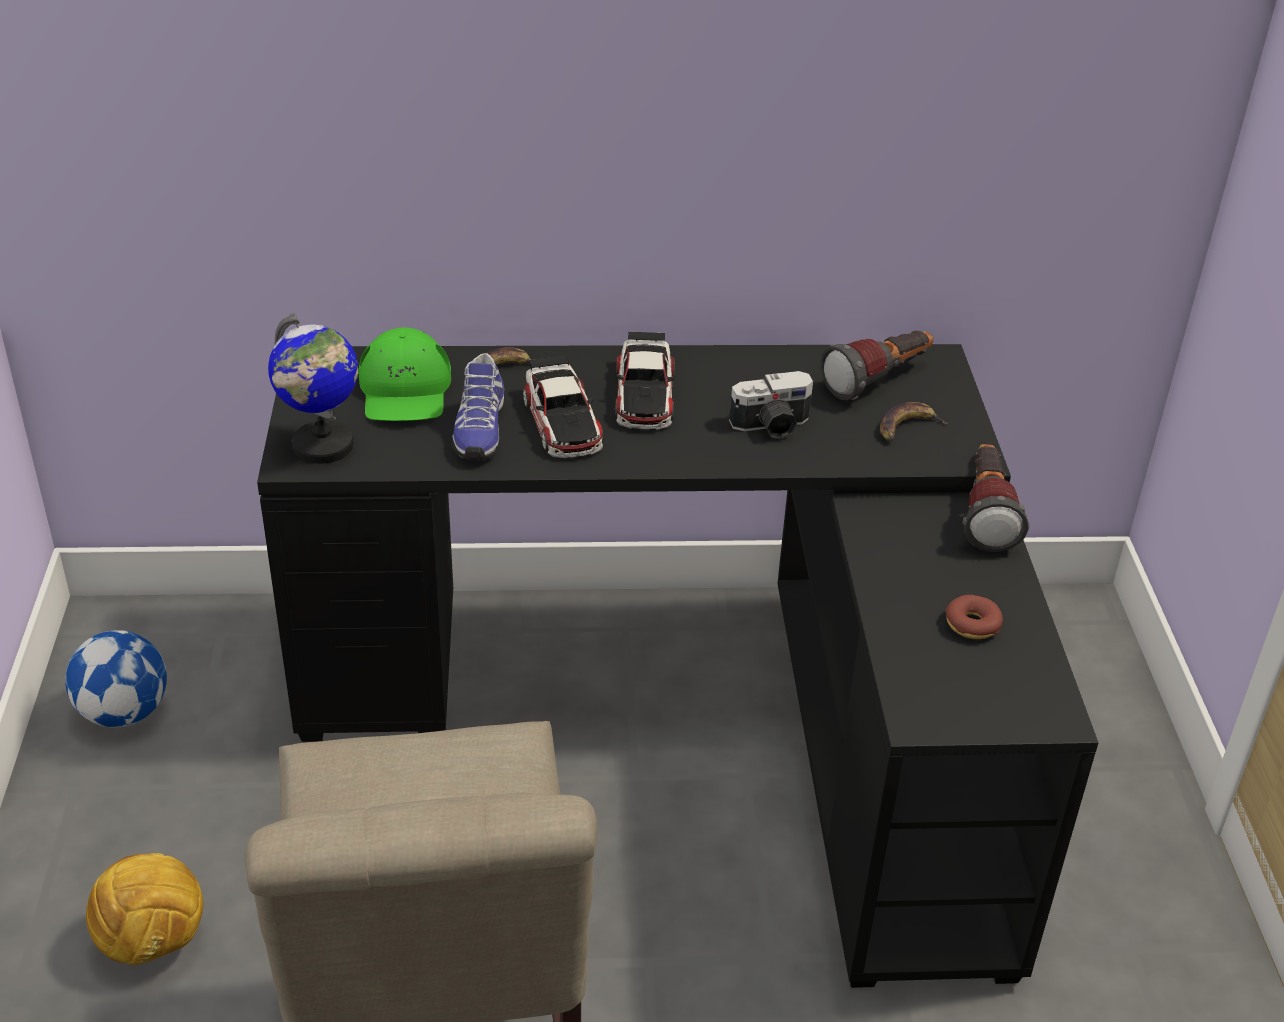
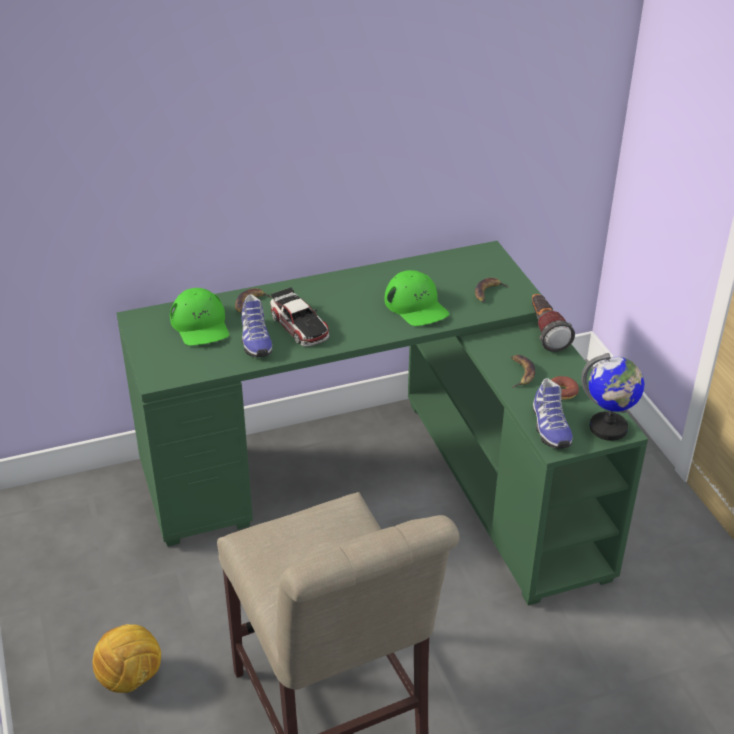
camera: 15 degrees left, 0 degrees up
football [65,630,167,728] -> none
black desk [257,344,1098,988] -> green desk [116,241,648,606]
globe [268,313,358,463] -> globe moved to [581,353,644,441]
toy car [615,332,675,430] -> none
camera [729,371,813,439] -> green cap [385,270,449,326]
flashlight [820,330,934,401] -> none
none -> banana [511,355,535,388]
none -> shoe [533,378,573,449]

